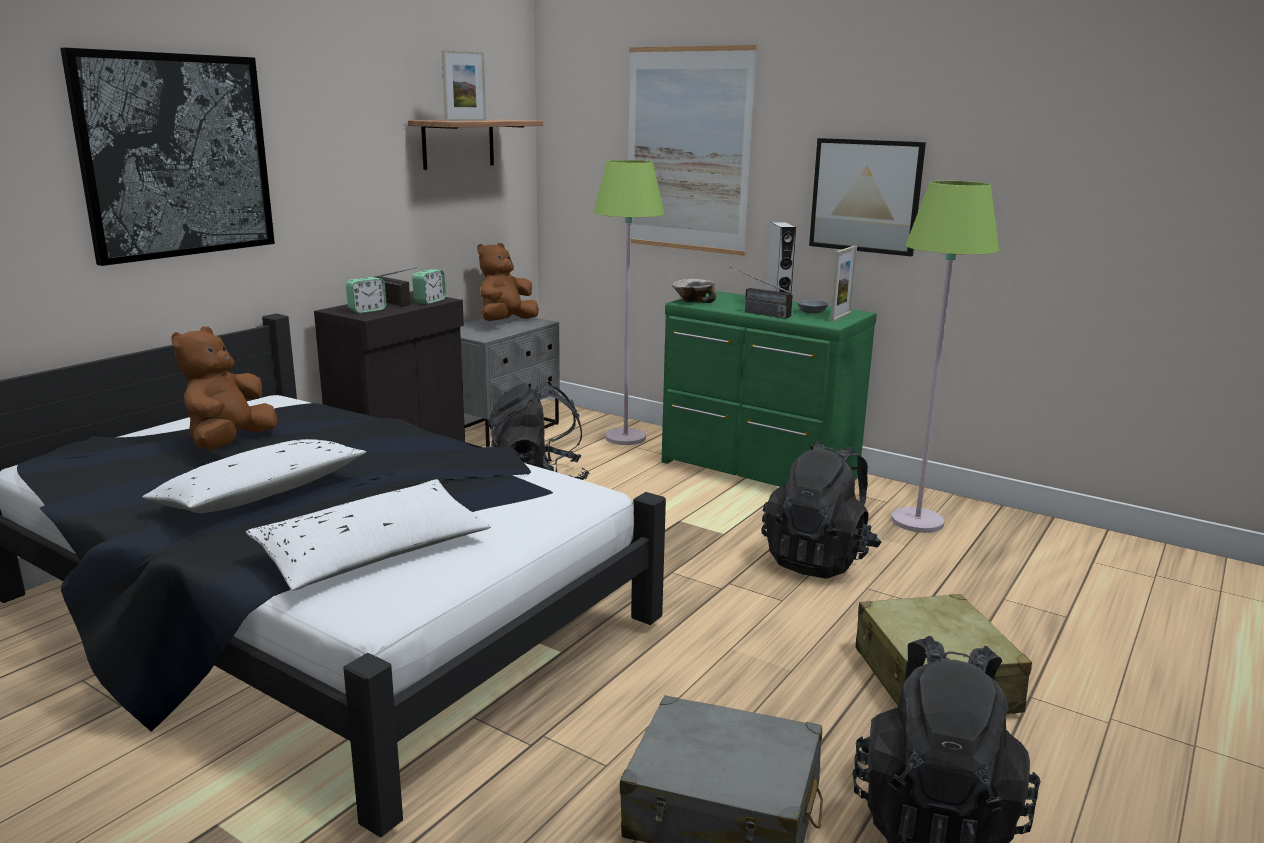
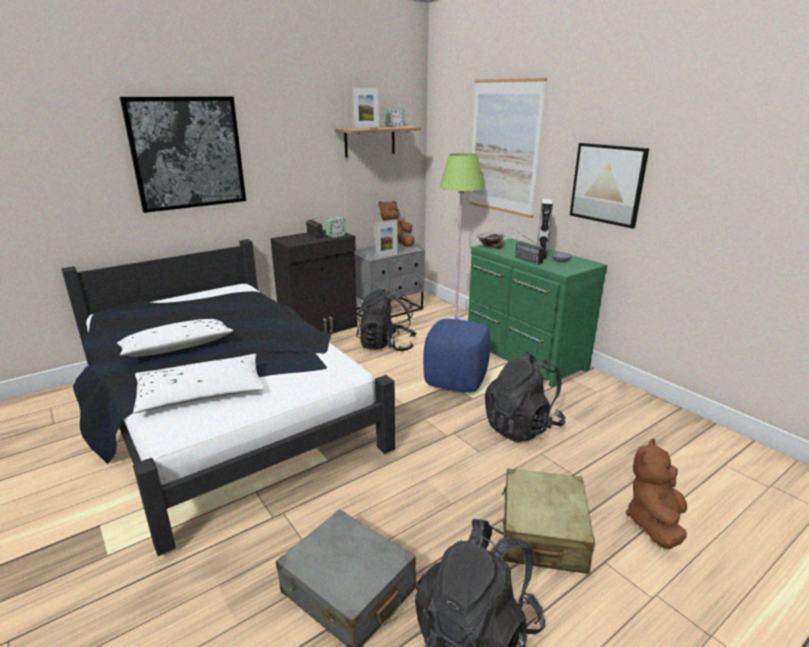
camera: 20 degrees right, 5 degrees up
brown plush toy [171,326,277,449] -> brown plush toy moved to [626,439,687,549]
alarm clock [346,277,387,313] -> alarm clock moved to [385,108,405,127]
picture frame [830,246,857,322] -> picture frame moved to [375,219,398,259]
green floor lamp [891,181,999,533] -> none
none -> blue ottoman [423,319,490,393]

